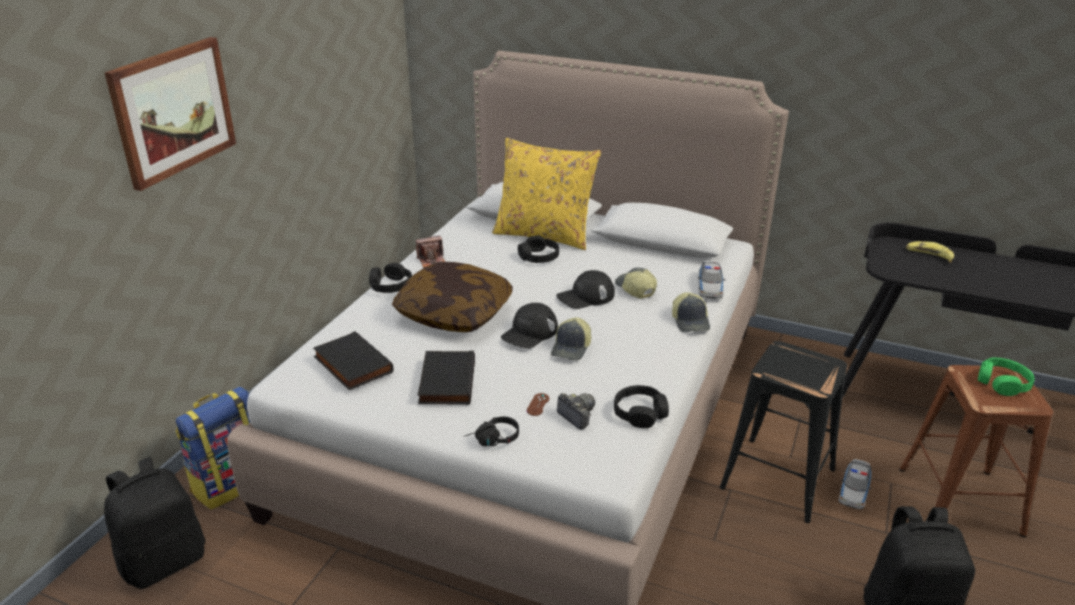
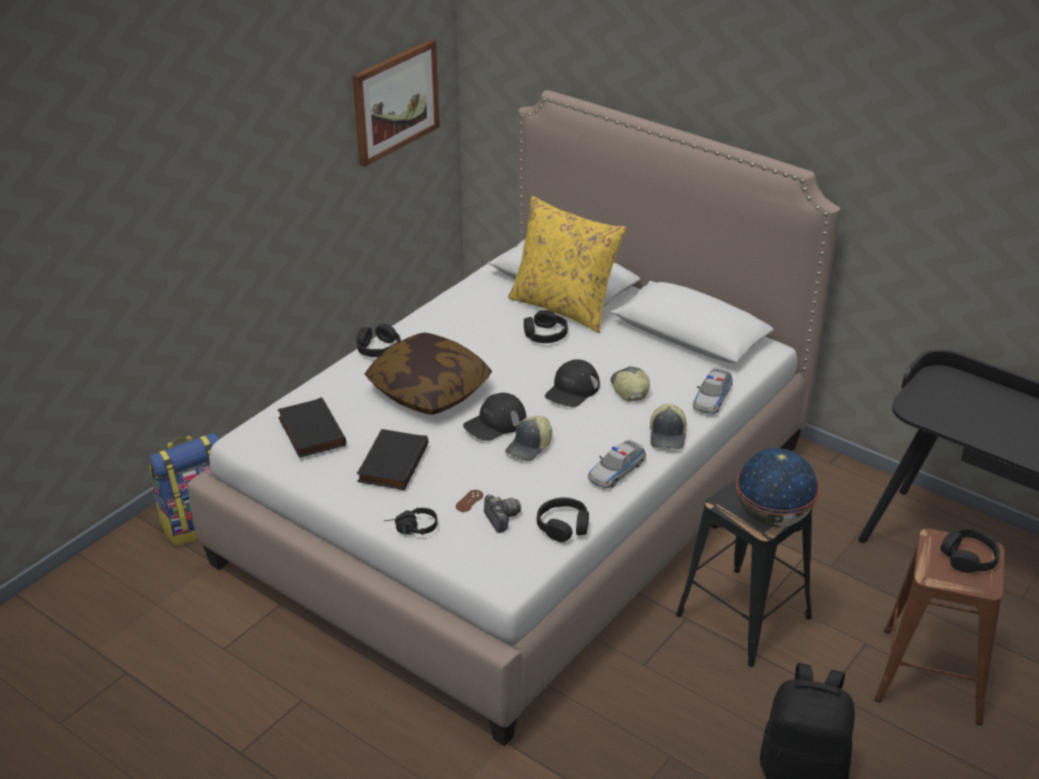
camera: 15 degrees right, 5 degrees up
black backpack [104,457,205,589] -> none
picture [105,37,236,191] -> picture moved to [352,39,440,167]
camera [416,236,445,268] -> none
black cap [557,270,615,309] -> black cap turned 45 degrees counterclockwise [545,360,600,407]
toy car [839,459,872,509] -> toy car moved to [588,439,646,489]
banana [906,241,954,263] -> none
green headphones [978,357,1034,396] -> black headphones [940,528,1000,573]
none -> globe [736,448,819,527]

